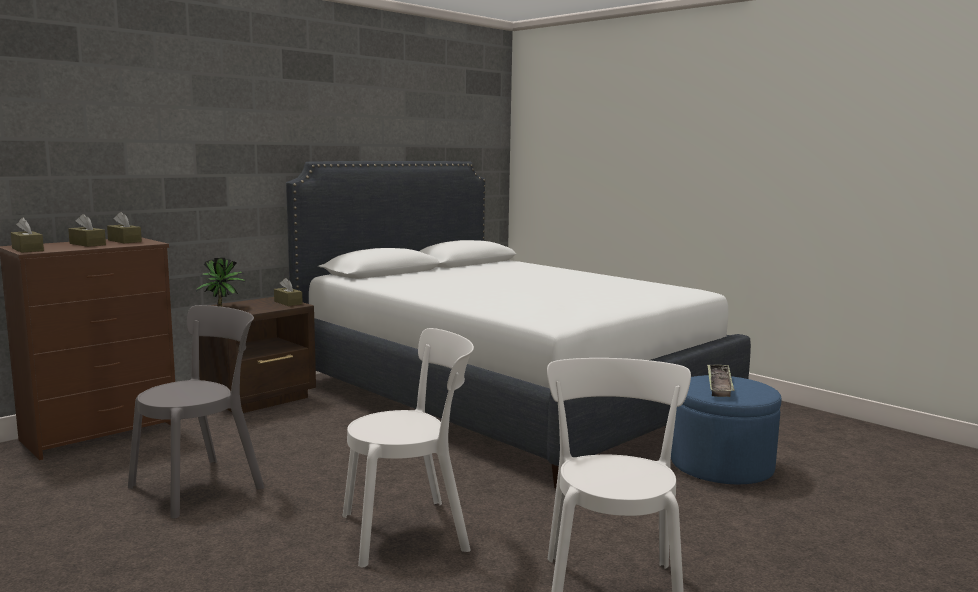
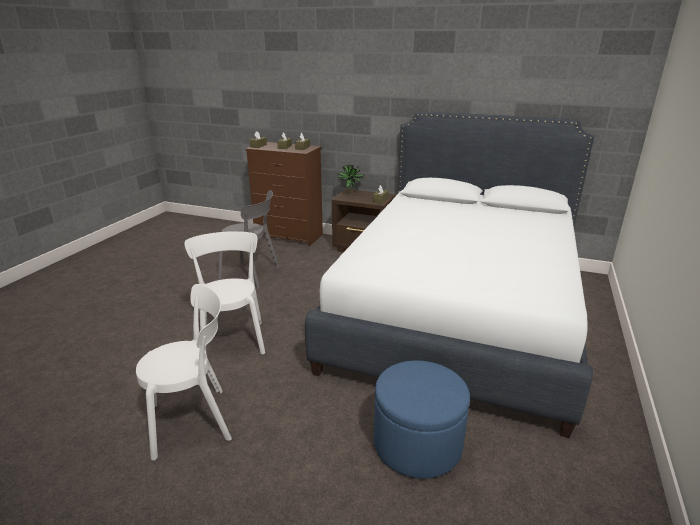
camera: 65 degrees right, 15 degrees up
white chair [343,328,474,567] -> white chair turned 150 degrees counterclockwise [184,231,265,354]
tray [707,364,735,397] -> none

